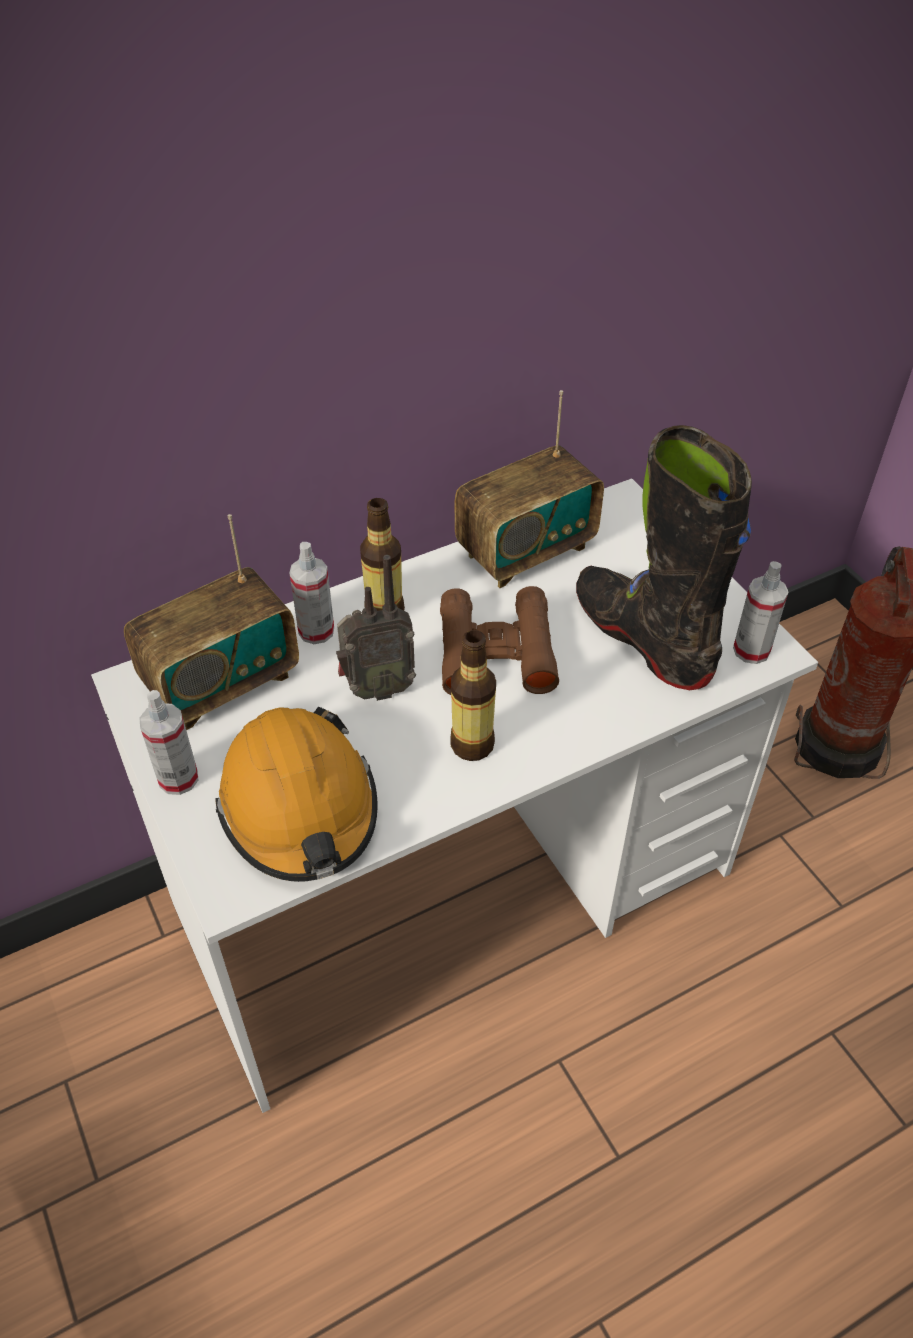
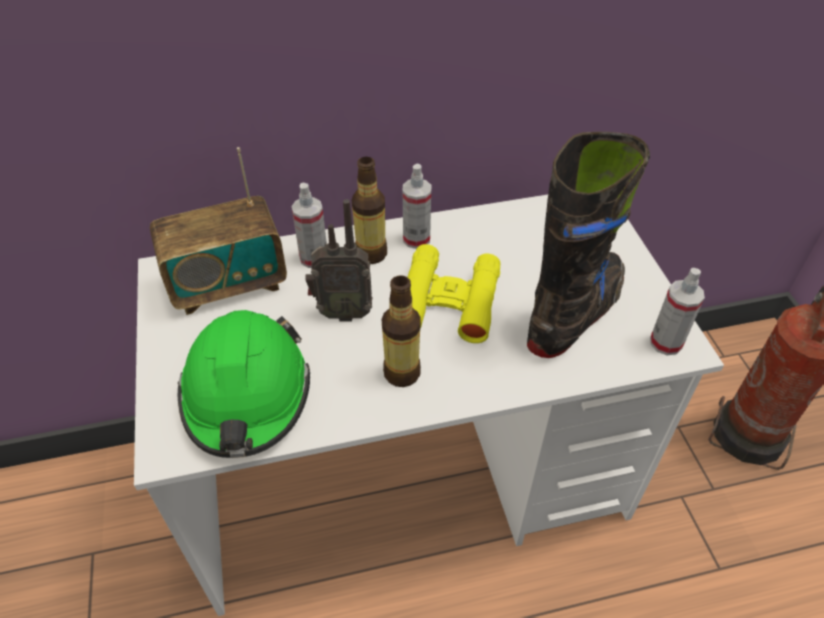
camera: 15 degrees right, 0 degrees up
spray bottle [140,690,198,795] -> spray bottle moved to [403,164,431,249]
orange hard hat [216,706,377,882] -> green hard hat [178,310,310,458]
brown binoculars [440,586,559,695] -> yellow binoculars [407,244,501,343]
radio [455,390,604,588] -> none
black boot [576,425,752,690] -> black boot turned 60 degrees clockwise [527,132,650,358]

